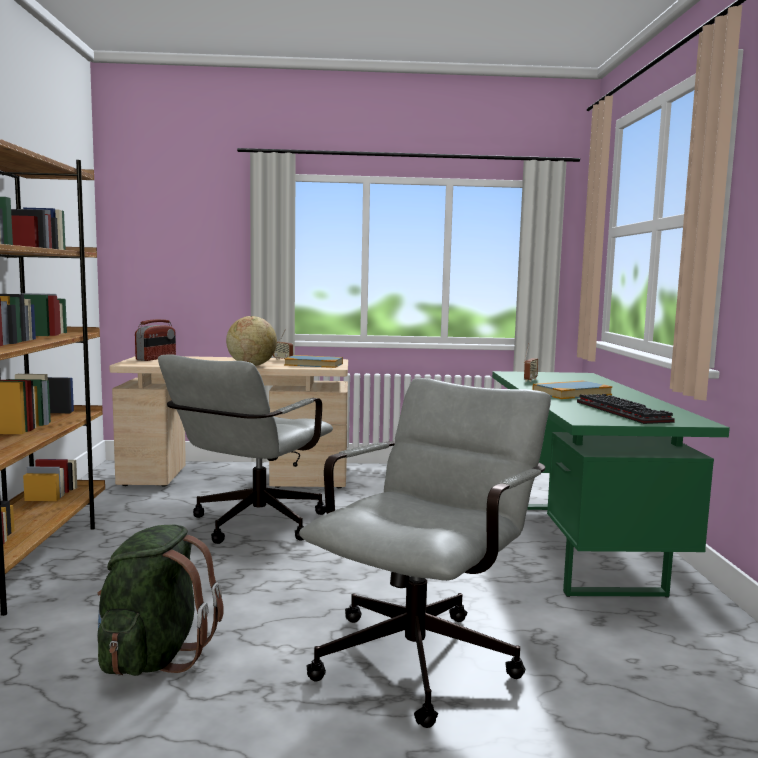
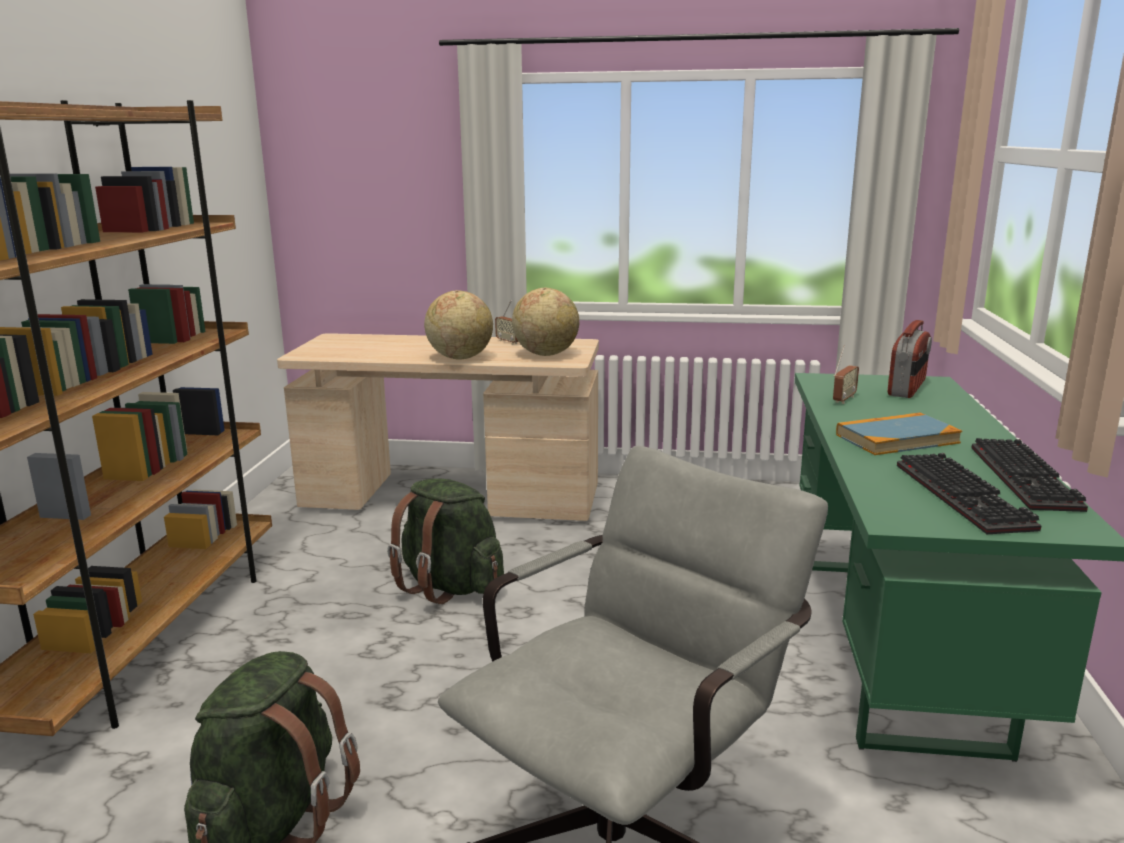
camera: 10 degrees right, 10 degrees up
radio [135,319,176,361] -> radio moved to [888,320,932,398]
grey office chair [158,354,333,544] -> green backpack [387,478,504,604]
book [284,355,343,368] -> globe [512,288,579,356]
none -> keyboard [971,438,1088,512]

